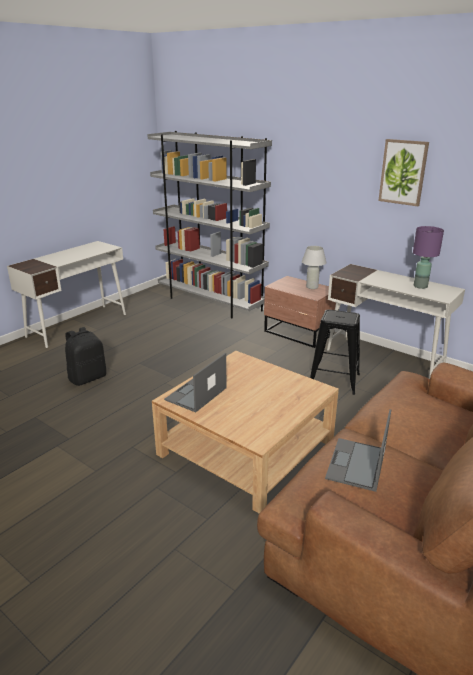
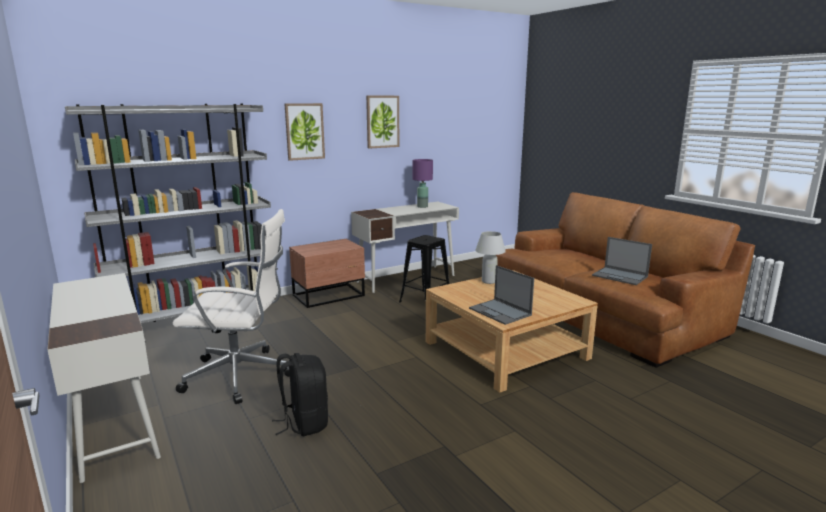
camera: 70 degrees left, 10 degrees down
white table lamp [302,246,326,289] -> white table lamp moved to [475,231,506,284]
none -> white office chair [172,209,290,404]
none -> picture [285,103,325,161]

